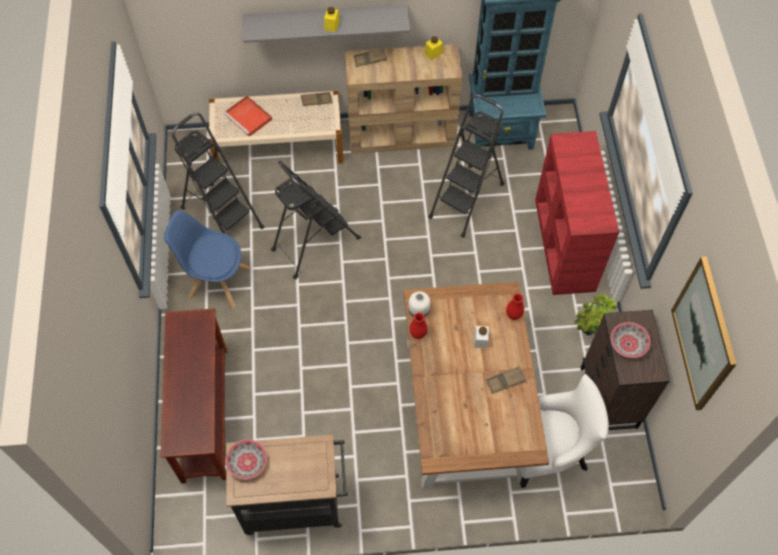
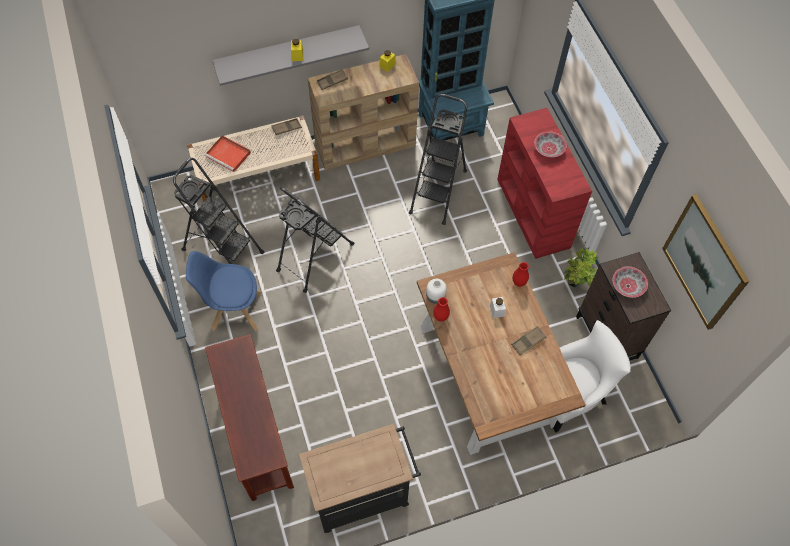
camera: 15 degrees left, 0 degrees up
bowl [225,439,267,480] -> bowl moved to [534,131,567,157]

